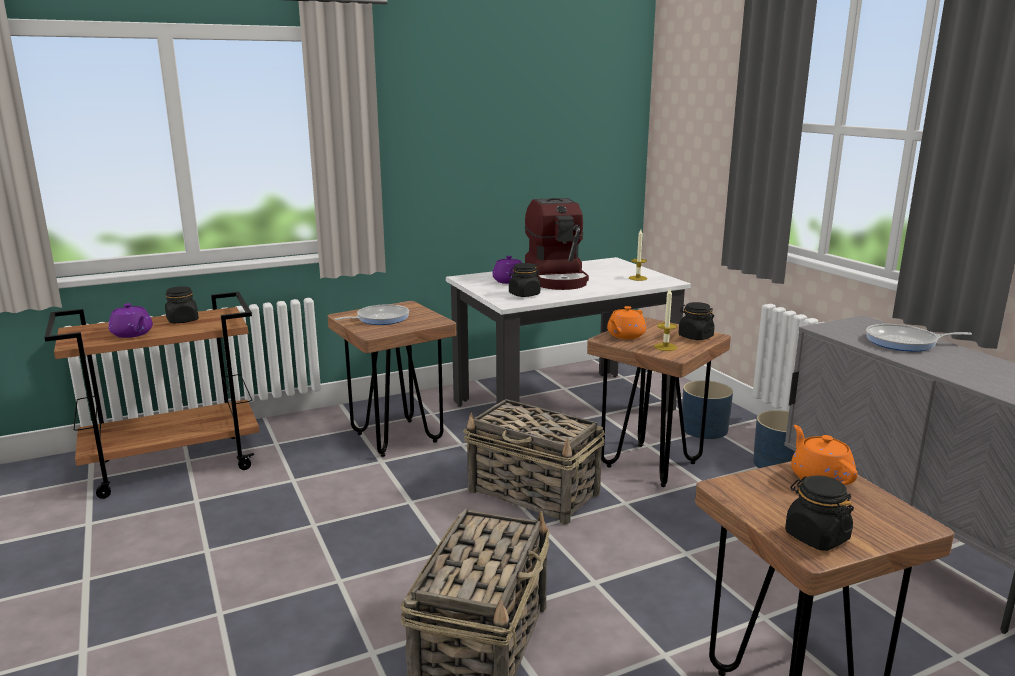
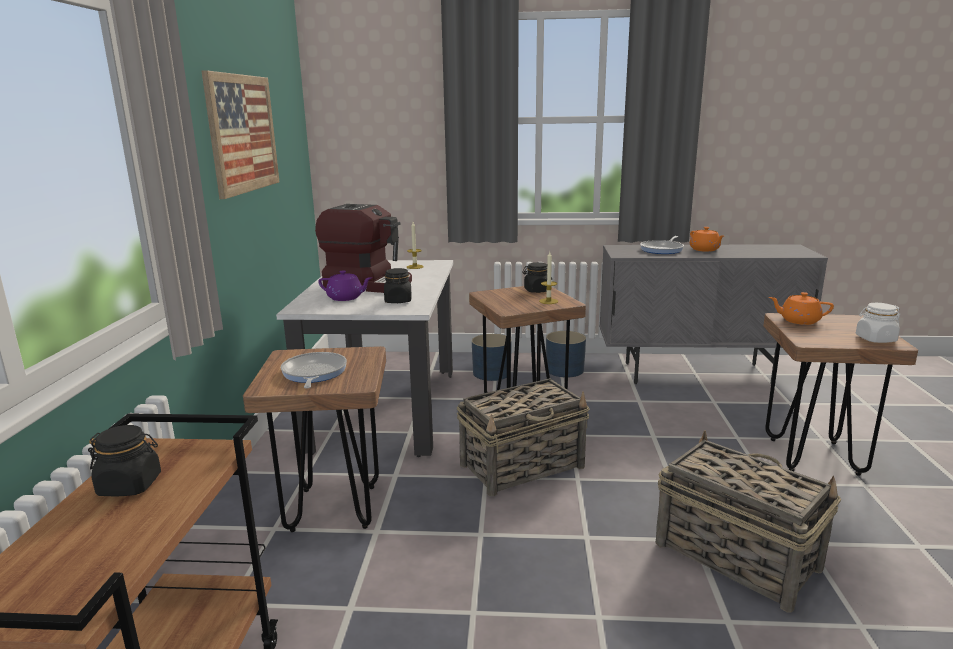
camera: 60 degrees left, 0 degrees up
purple teapot [108,303,153,338] -> none
orange teapot [607,306,646,339] -> orange teapot moved to [690,227,724,252]
black jar [785,475,854,551] -> white jar [856,303,900,343]
none -> picture [201,70,279,199]

